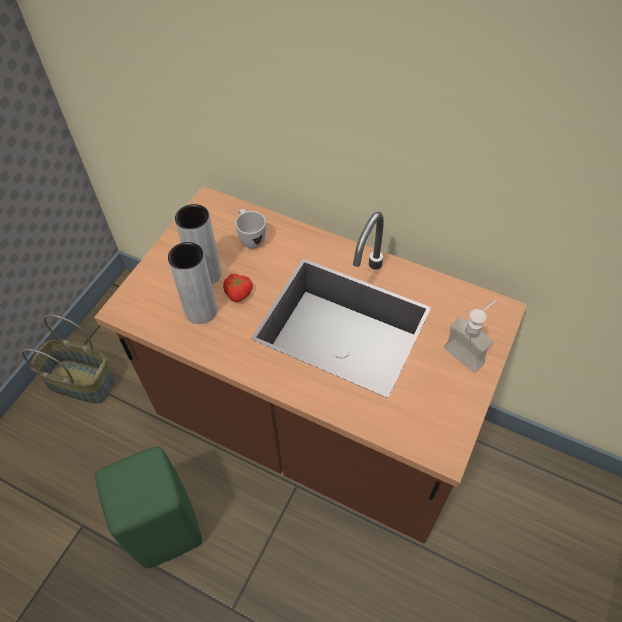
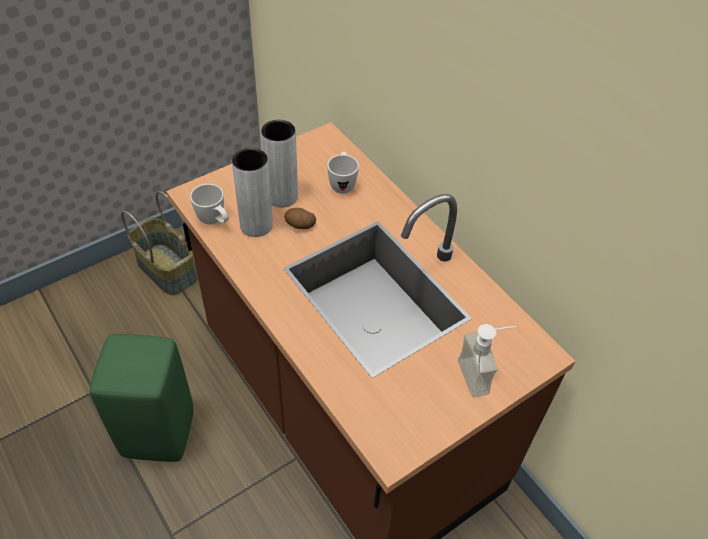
camera: 25 degrees right, 5 degrees down
tomato [223,274,253,302] -> potato [284,208,316,229]
none -> white mug [190,184,229,224]

